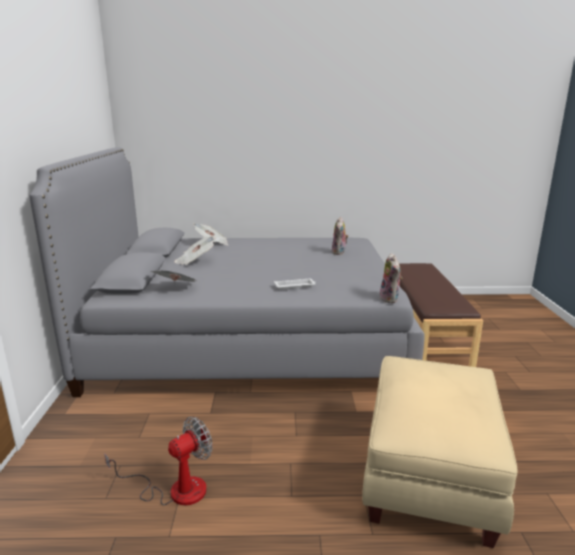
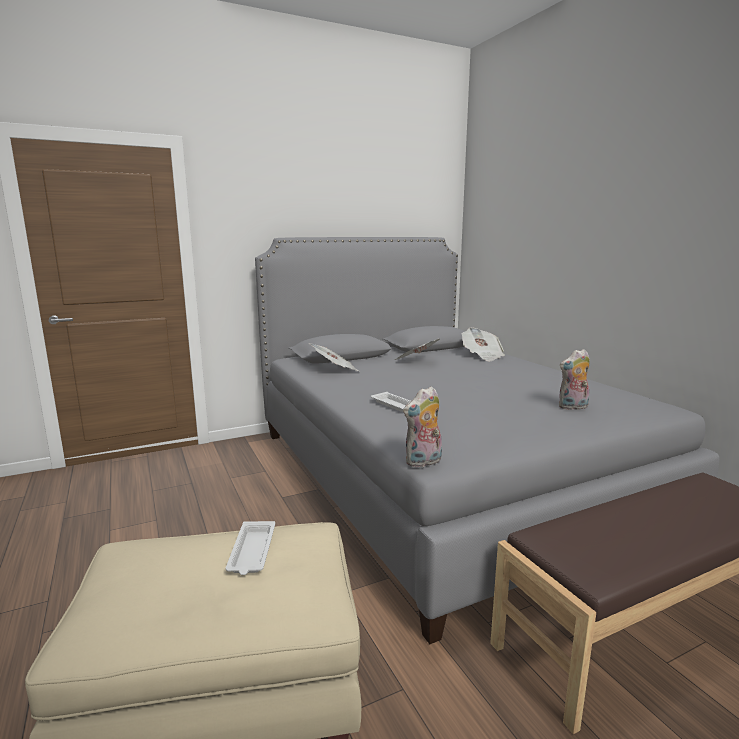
camera: 65 degrees right, 5 degrees down
fan [104,417,213,505] -> none
none -> white tray [226,521,275,575]

